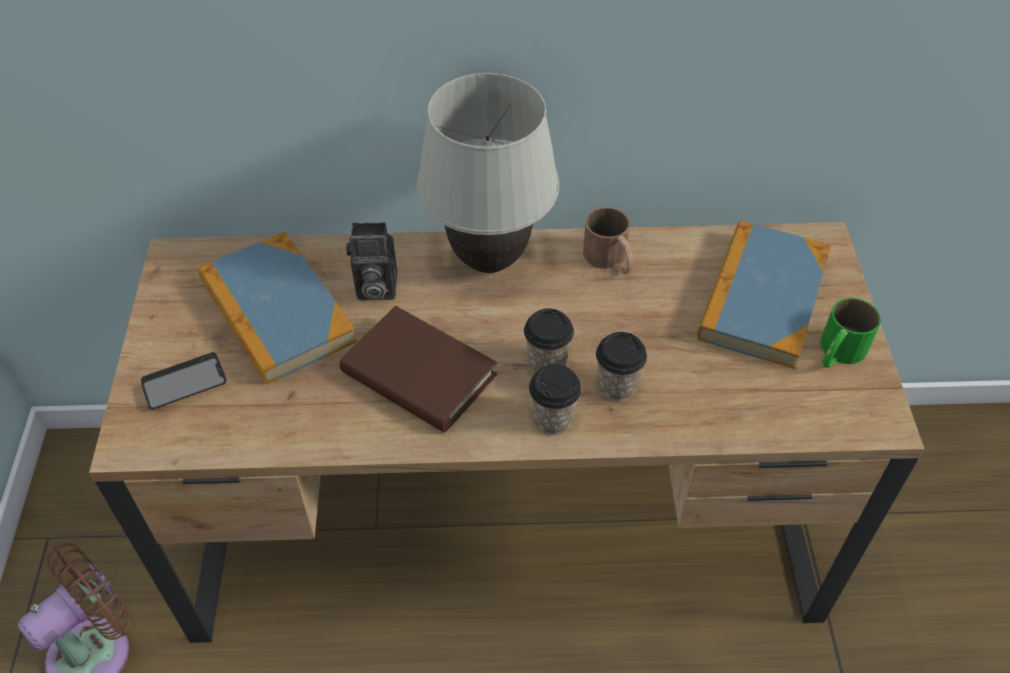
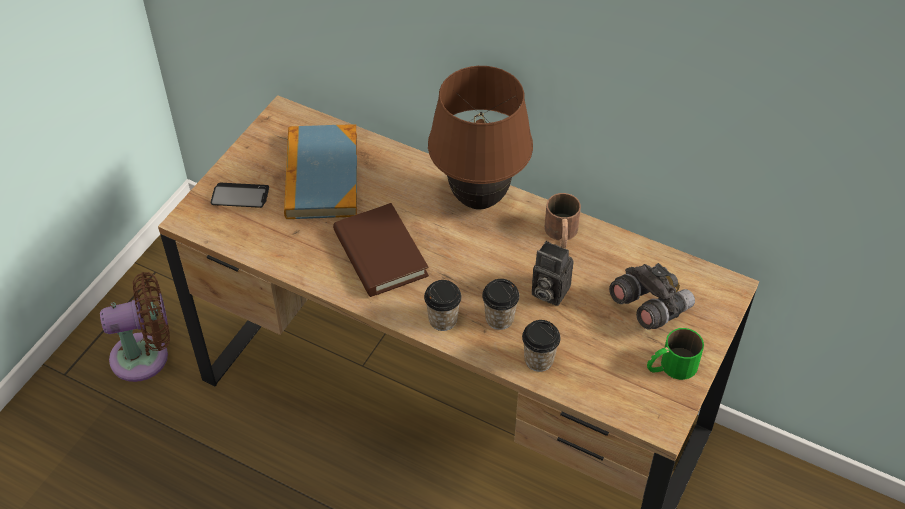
camera: 30 degrees right, 0 degrees up
camera [346,222,397,300] -> camera moved to [532,241,573,306]
white table lamp [417,73,559,273] -> brown table lamp [428,66,533,209]
cup [524,309,574,373] -> cup moved to [522,320,561,372]
book [697,221,831,369] -> grey binoculars [609,263,695,329]

